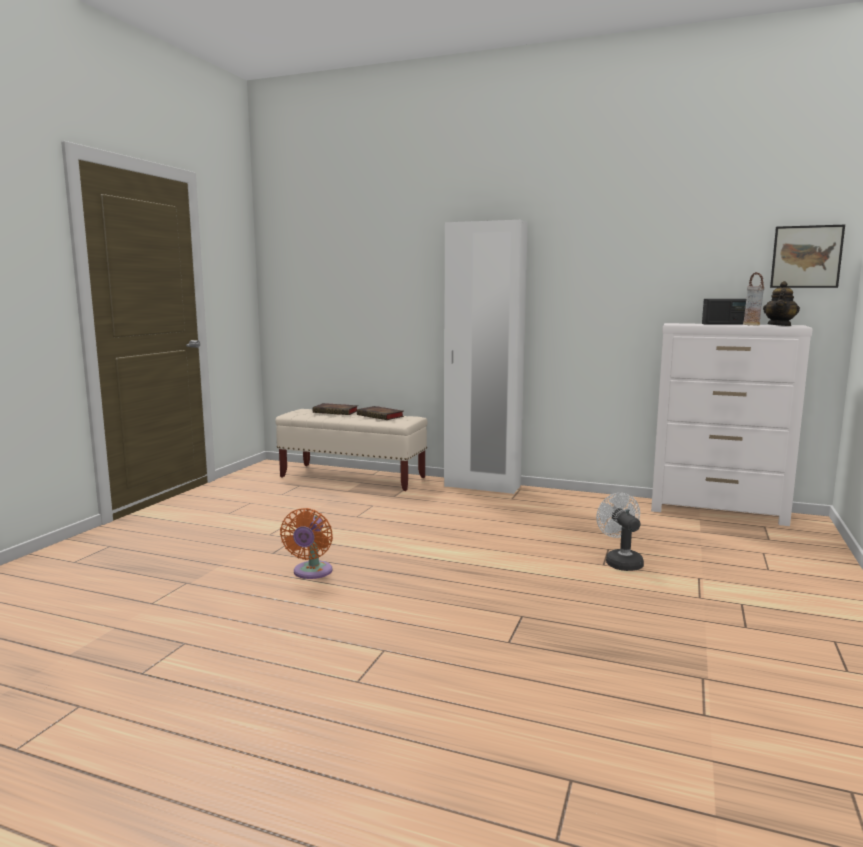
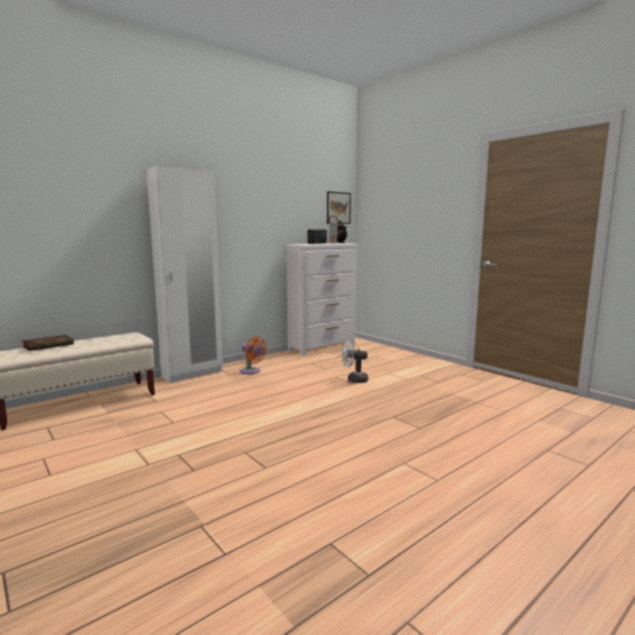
camera: 60 degrees left, 0 degrees up
orange fan [280,508,333,579] -> orange fan moved to [240,336,267,375]
book [357,406,404,420] -> none

